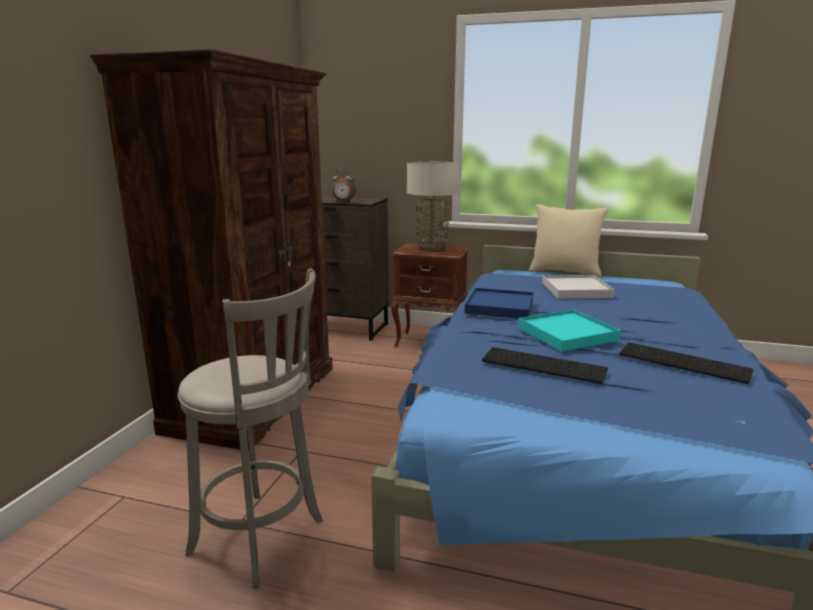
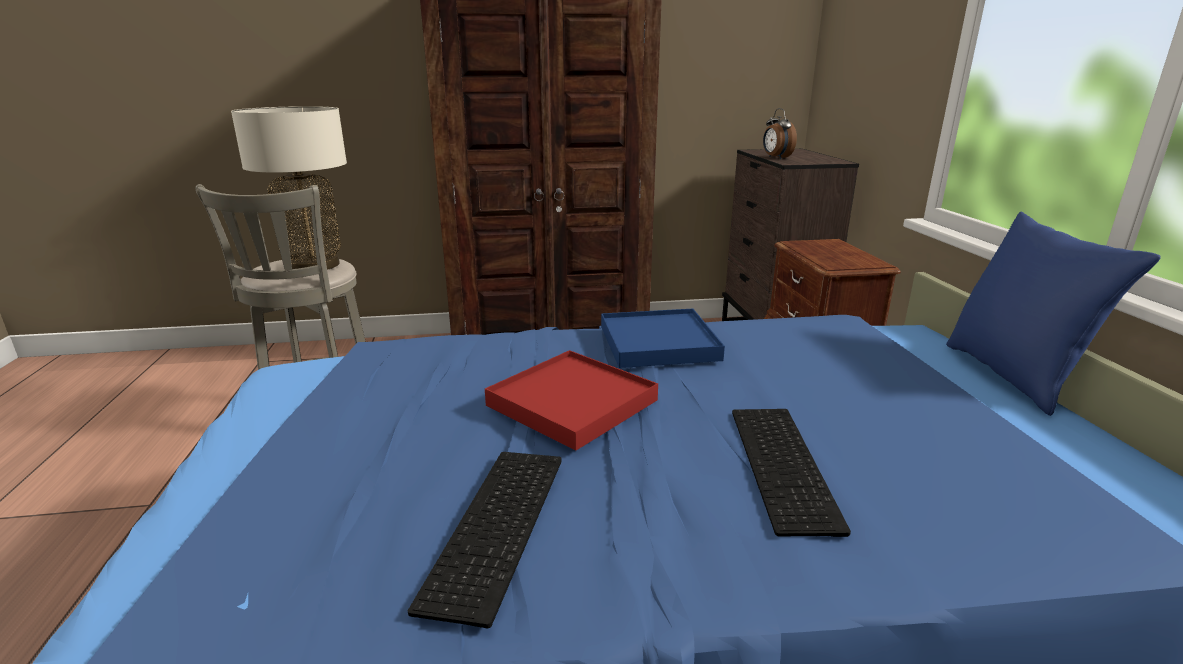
camera: 65 degrees right, 5 degrees up
table lamp [407,162,460,252] -> table lamp moved to [231,106,347,270]
keyboard [482,347,608,384] -> keyboard moved to [732,409,851,537]
turquoise tray [518,310,621,352] -> red tray [485,350,658,451]
beige pillow [529,204,608,278] -> blue pillow [946,212,1161,416]
white tray [542,275,615,299] -> none

